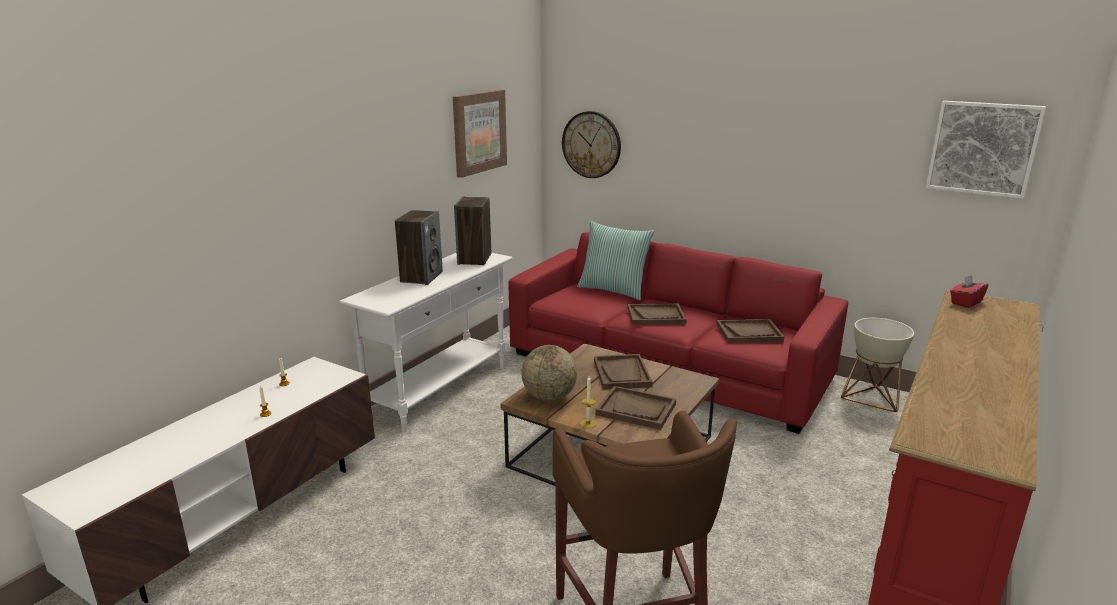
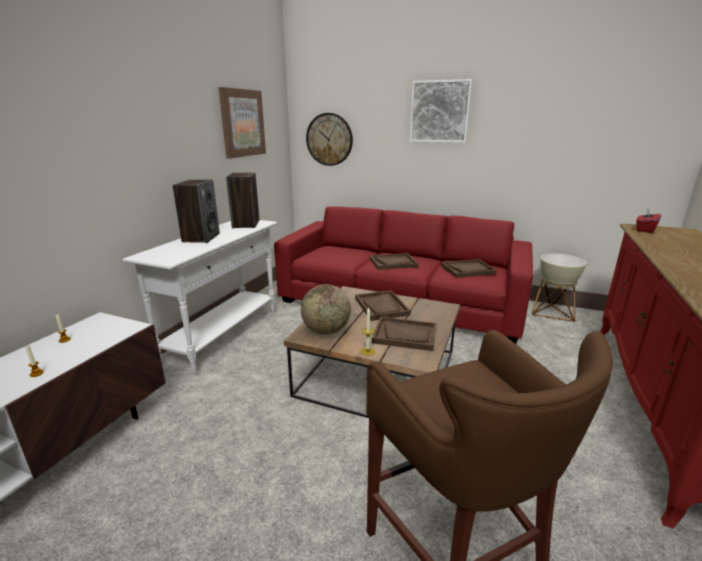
camera: 10 degrees left, 0 degrees up
pillow [577,221,654,300] -> none
picture [926,101,1046,199] -> picture moved to [409,79,473,143]

